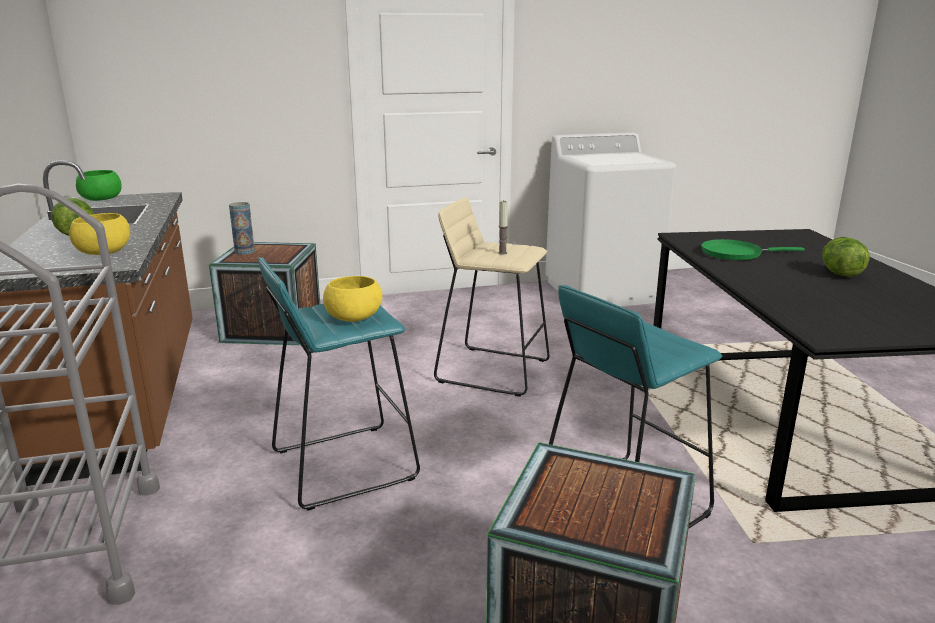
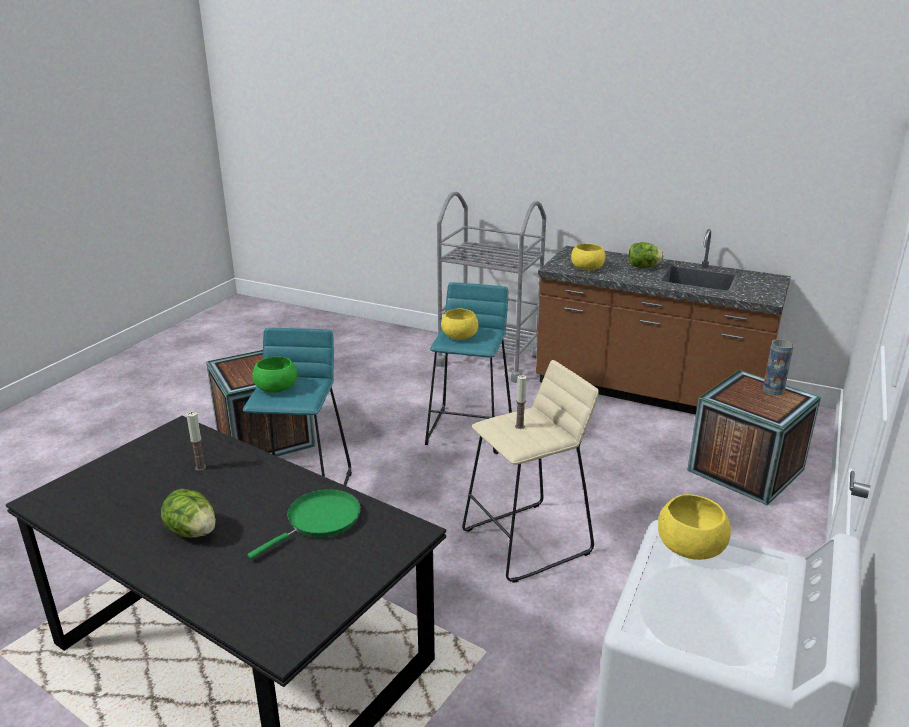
camera: 130 degrees right, 5 degrees up
green bowl [76,170,122,201] -> green bowl moved to [252,357,297,393]
none -> candle [186,412,206,471]
none -> yellow bowl [658,494,731,560]

